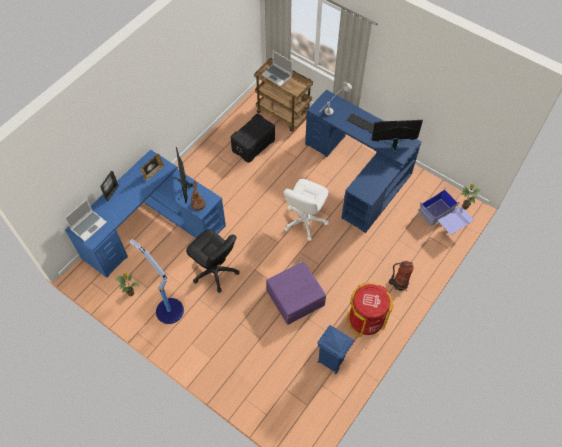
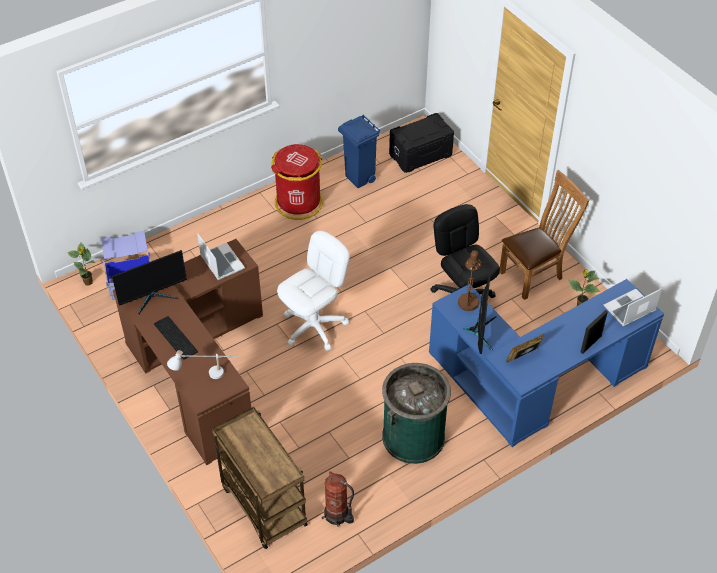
camera: 160 degrees left, 10 degrees down
floor lamp [129,239,184,324] -> brown chair [500,170,589,300]
black storage box [230,114,275,163] -> black storage box moved to [389,113,454,173]
laptop [261,51,293,87] -> laptop moved to [197,233,245,280]
purple storage box [266,261,326,325] -> none
blue desk [305,90,421,233] -> brown desk [113,239,263,465]
monitor [371,120,423,153] -> monitor turned 45 degrees counterclockwise [112,250,187,314]
fire extinguisher [389,261,414,291] -> fire extinguisher moved to [322,471,354,527]
none -> green trash can [382,363,451,464]

